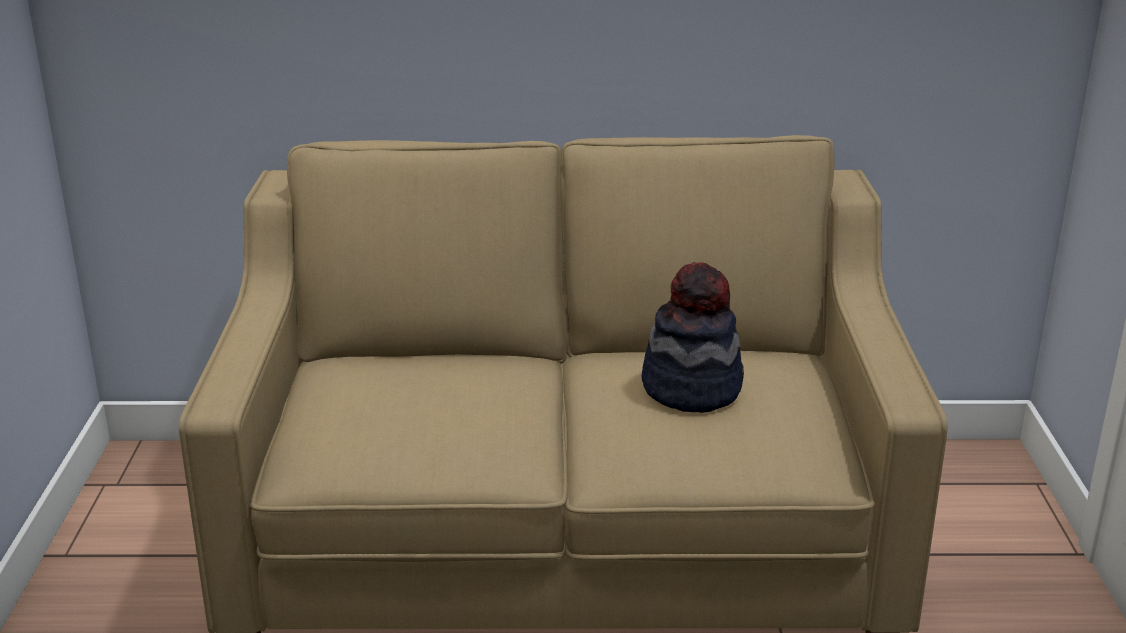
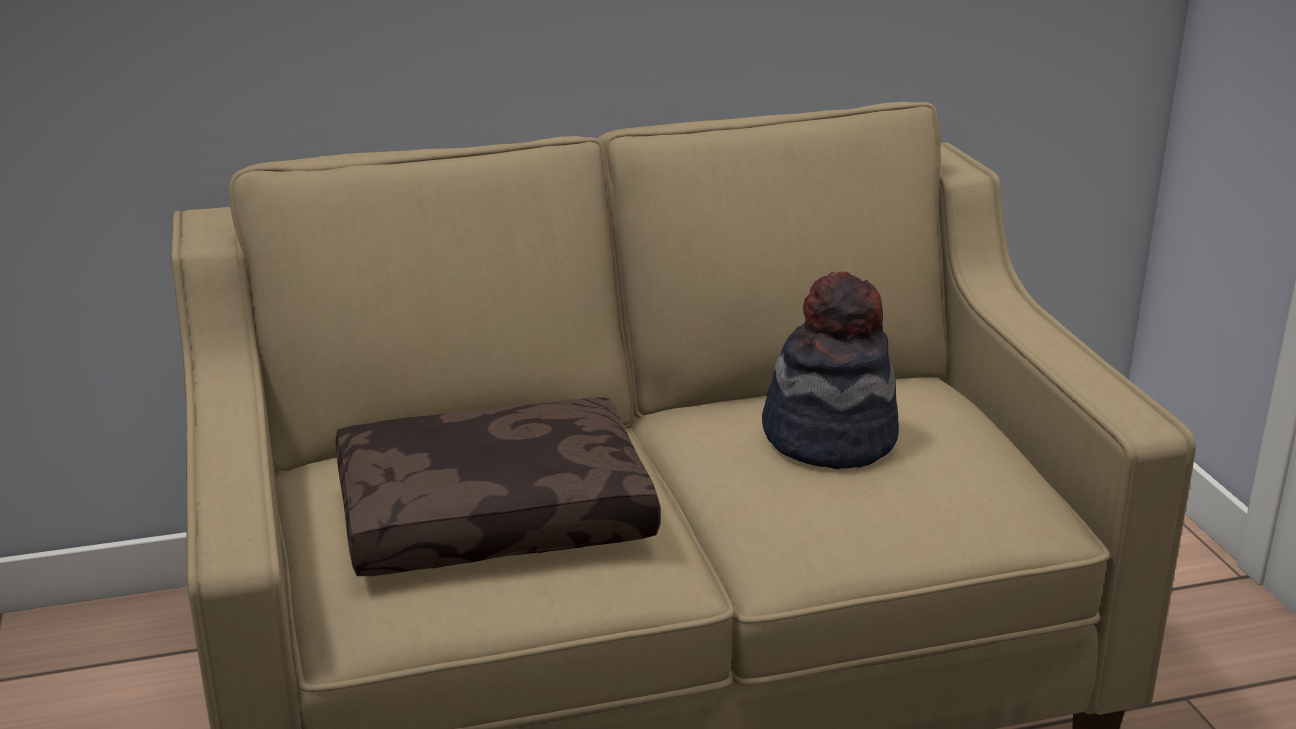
camera: 15 degrees left, 0 degrees up
none -> brown pillow [335,397,661,576]

